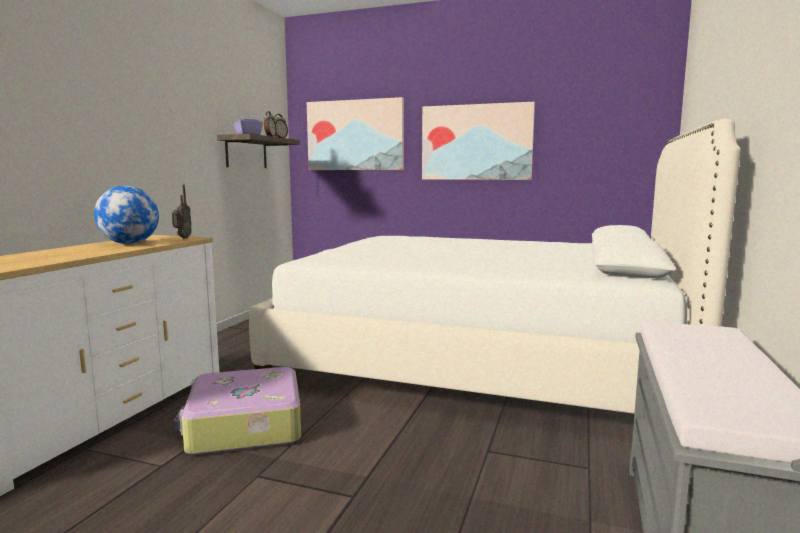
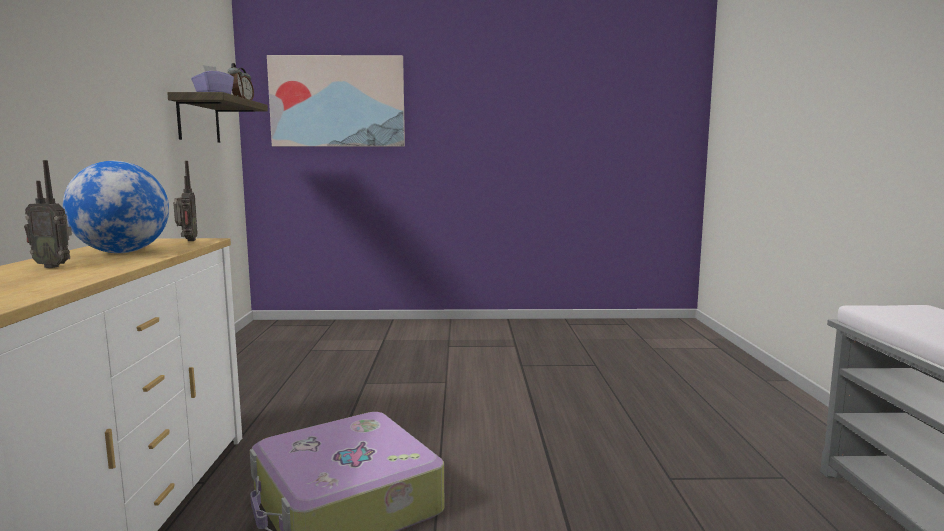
camera: 20 degrees left, 0 degrees up
white bed [249,119,741,414] -> none
picture [422,102,535,180] -> none
none -> radio [24,160,72,268]

